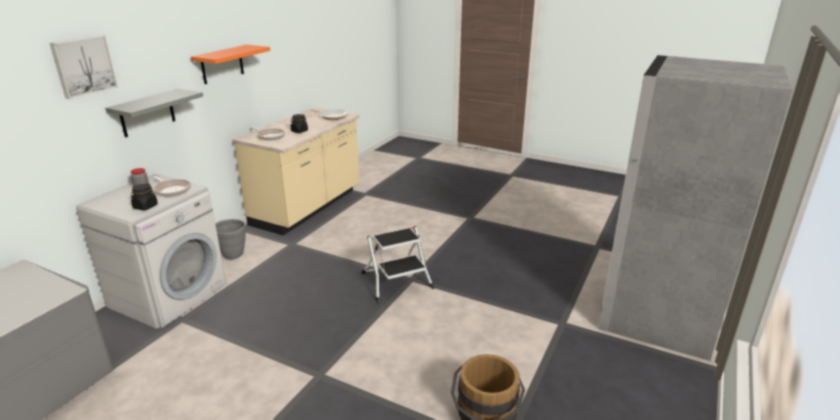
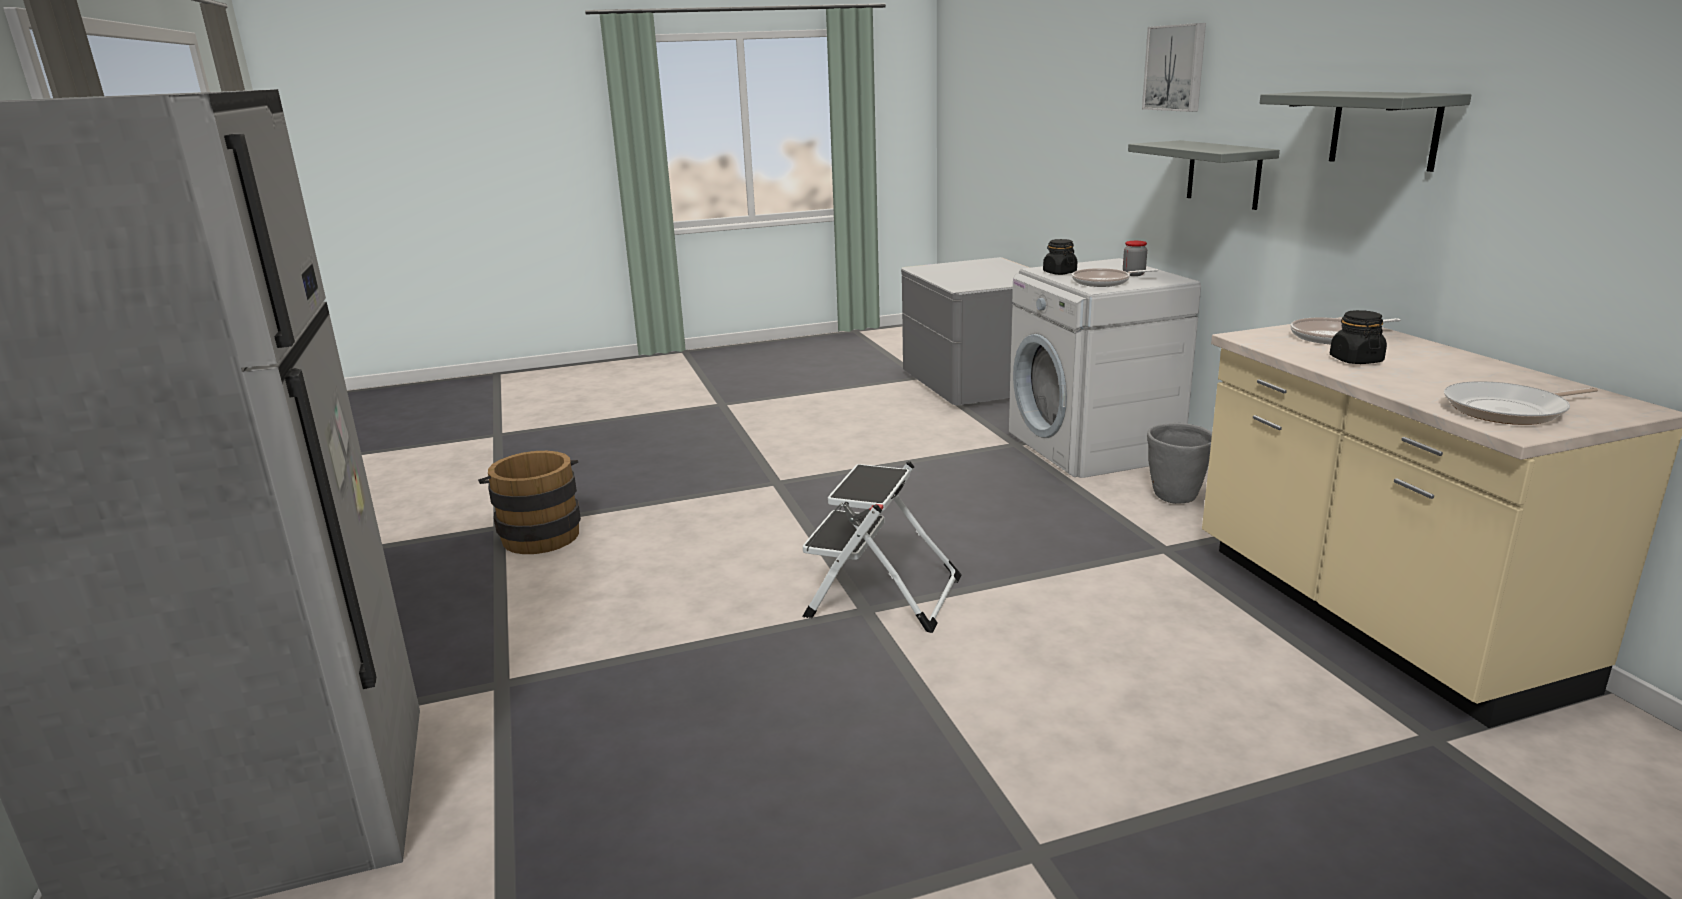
camera: 135 degrees right, 5 degrees down
orange shelf [191,45,270,84] -> grey shelf [1260,91,1472,172]

